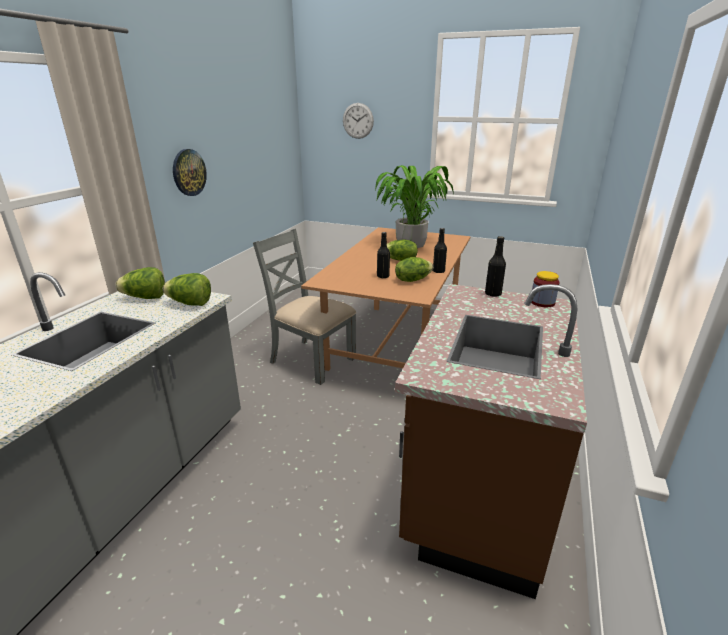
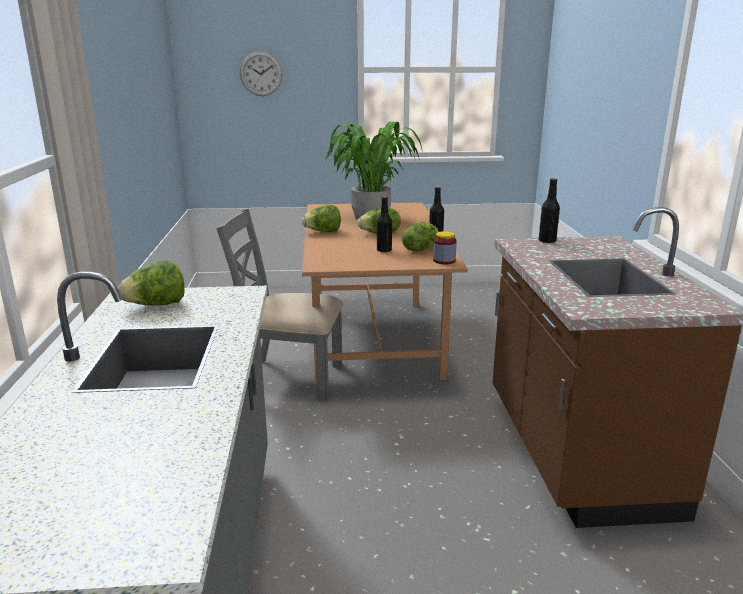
camera: 25 degrees left, 5 degrees down
lettuce [163,273,211,306] -> lettuce moved to [302,205,341,232]
wall clock [173,149,207,196] -> none
jar [531,271,560,307] -> jar moved to [433,231,457,264]

